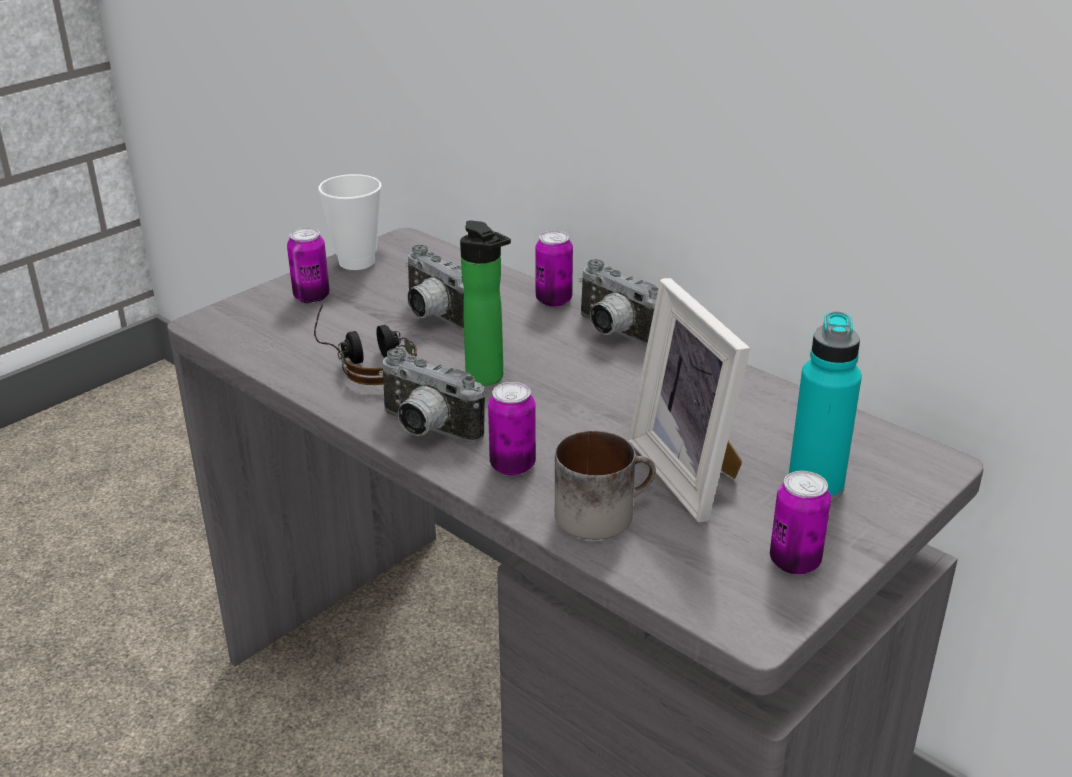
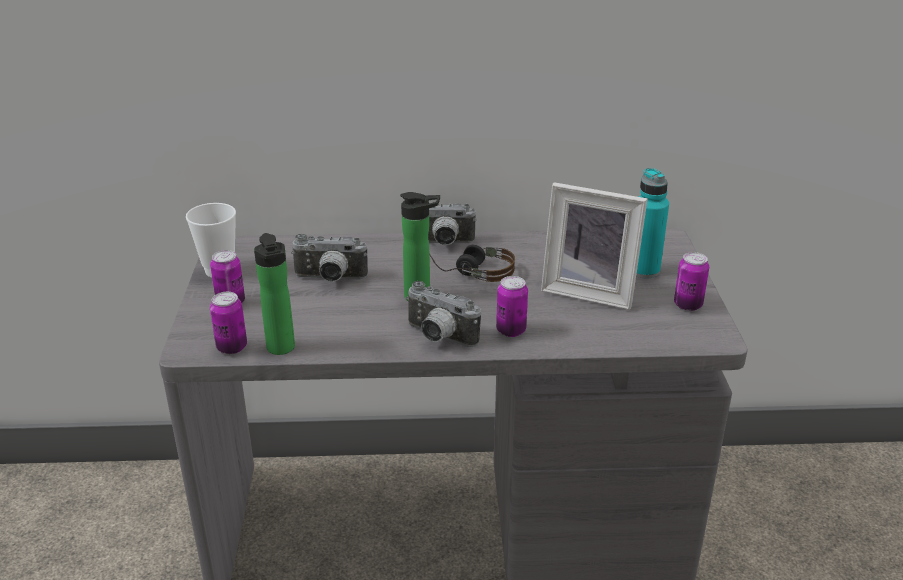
camera: 45 degrees left, 0 degrees up
headphones [314,305,417,385] -> headphones moved to [430,245,515,282]
camera [379,348,485,443] -> camera turned 45 degrees clockwise [406,281,481,347]
can [535,231,573,307] -> can moved to [210,292,247,354]
mug [555,431,656,540] -> none
none -> bottle [254,233,295,355]

